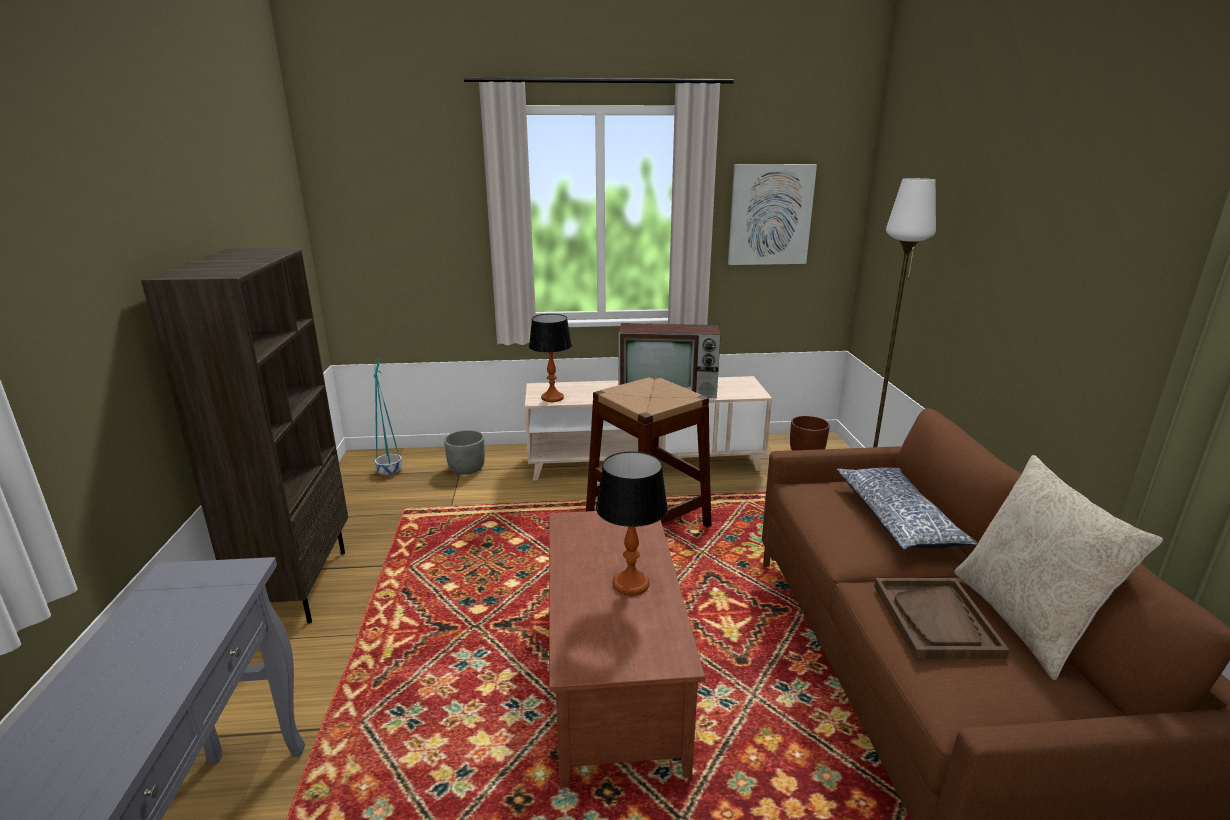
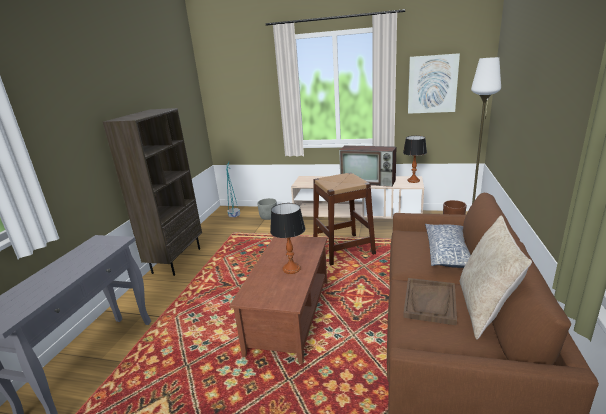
camera: 20 degrees right, 0 degrees up
table lamp [529,314,572,402] -> table lamp moved to [403,136,427,183]

